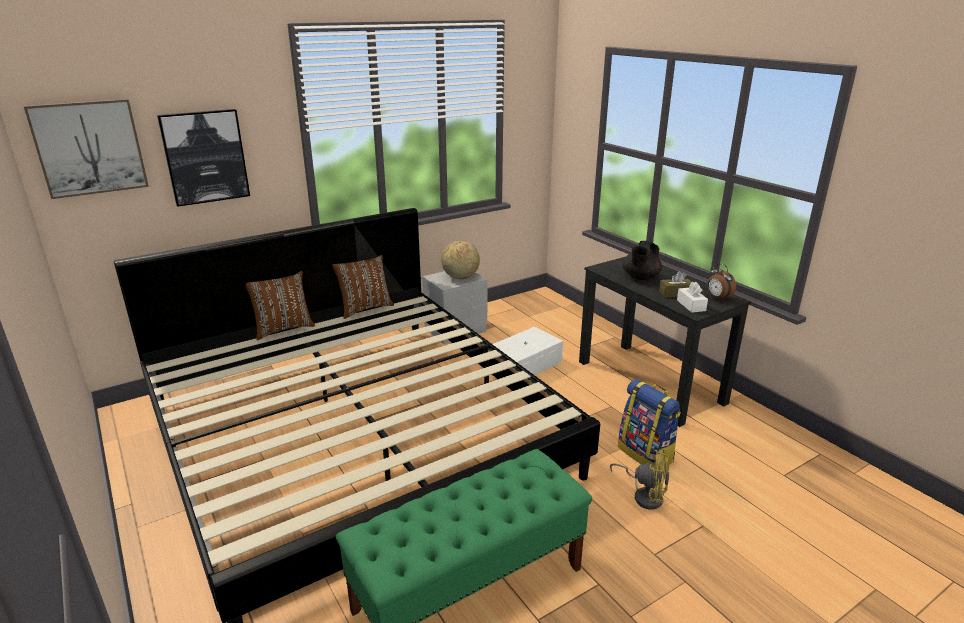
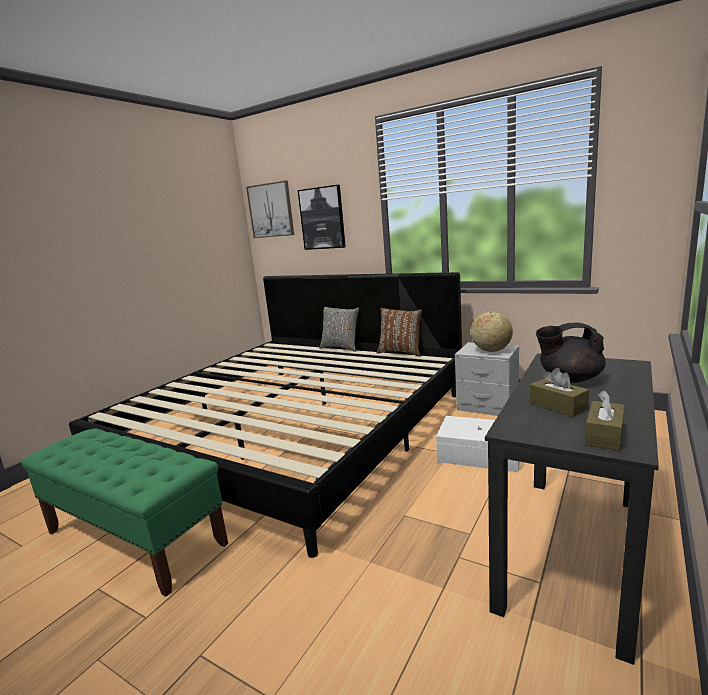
camera: 65 degrees right, 10 degrees down
brown pillow [246,271,315,340] -> grey pillow [319,307,359,352]
yellow fan [610,449,670,510] -> none
backpack [618,379,681,465] -> none
white tissue box [677,282,708,313] -> none
alarm clock [707,264,736,300] -> brown tissue box [585,390,625,451]

